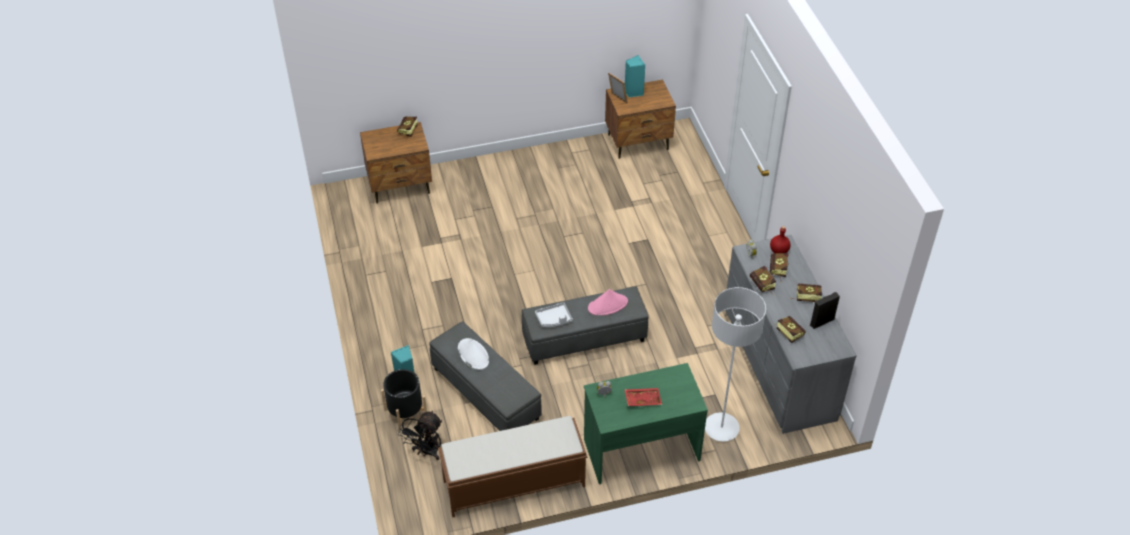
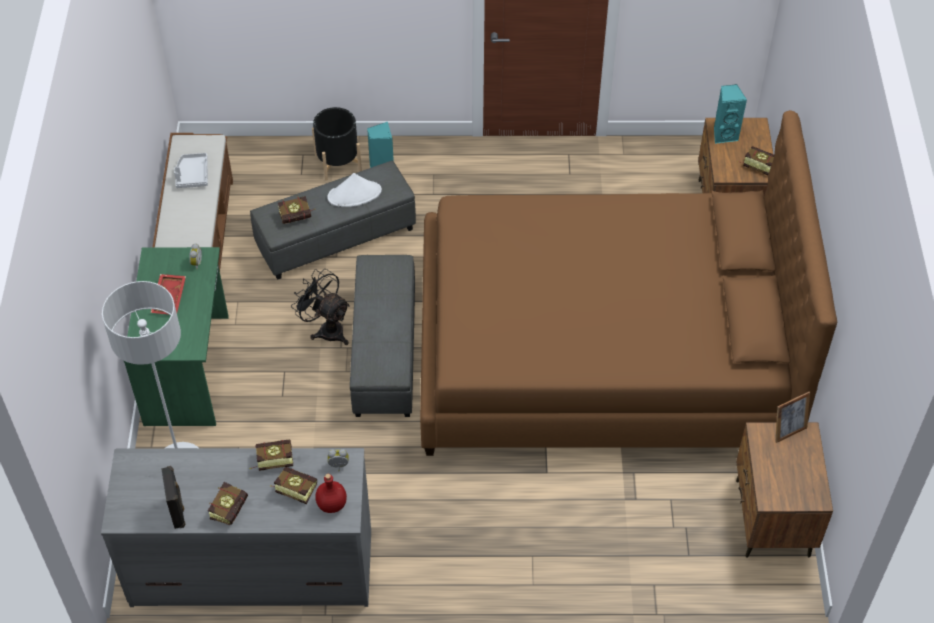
camera: 105 degrees right, 5 degrees up
black fan [398,411,442,460] -> black fan moved to [291,269,350,345]
grey tray [535,302,573,327] -> grey tray moved to [174,153,208,188]
pink hat [588,289,628,316] -> none
turquoise speaker [625,55,645,97] -> turquoise speaker moved to [714,84,747,144]
book [775,316,806,343] -> book moved to [278,196,316,224]
none -> brown bed [420,110,837,456]

